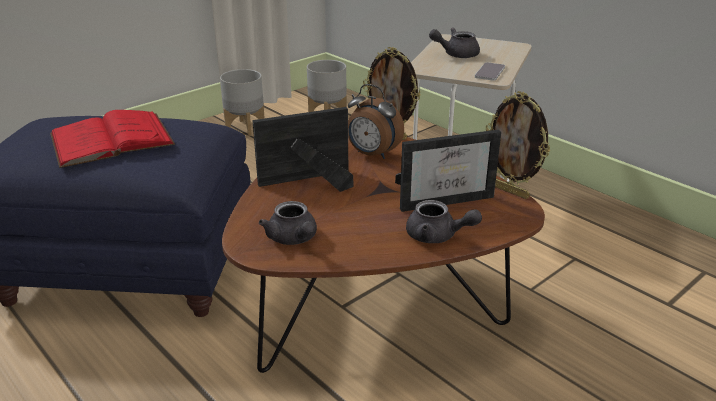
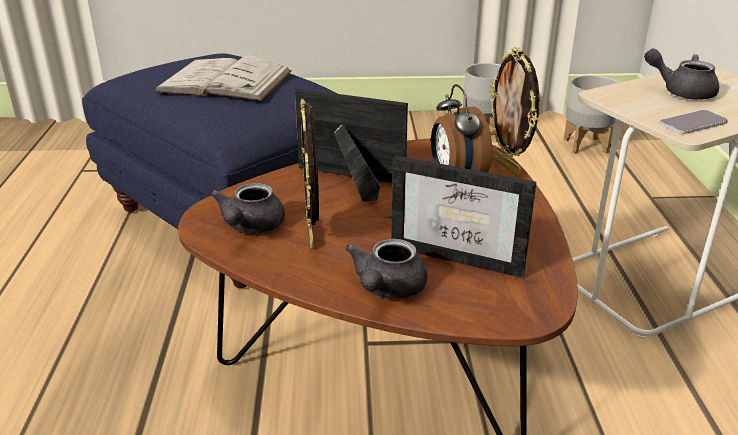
camera: 40 degrees right, 0 degrees up
red book [50,110,175,168] -> white book [154,55,292,101]
grey teapot [406,200,482,243] -> grey teapot turned 45 degrees clockwise [345,239,427,299]
picture frame [486,91,550,199] -> picture frame moved to [300,99,319,249]

